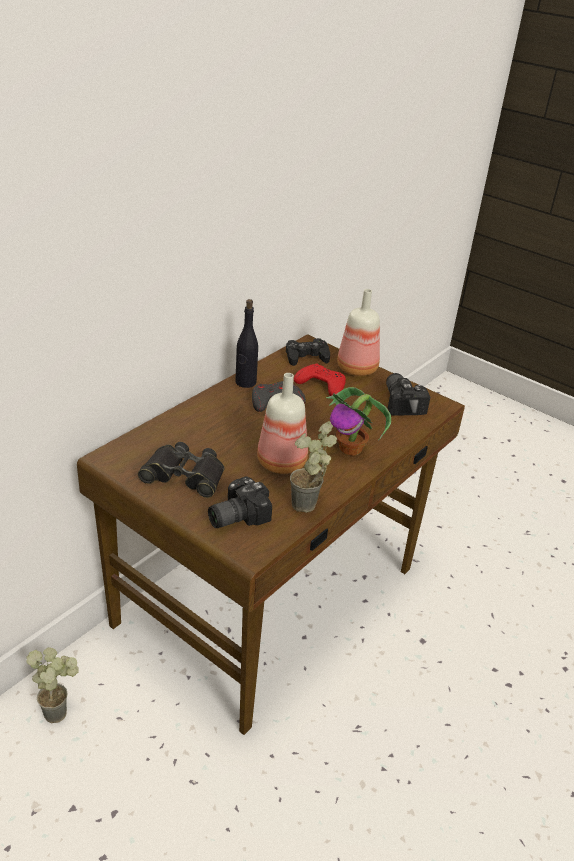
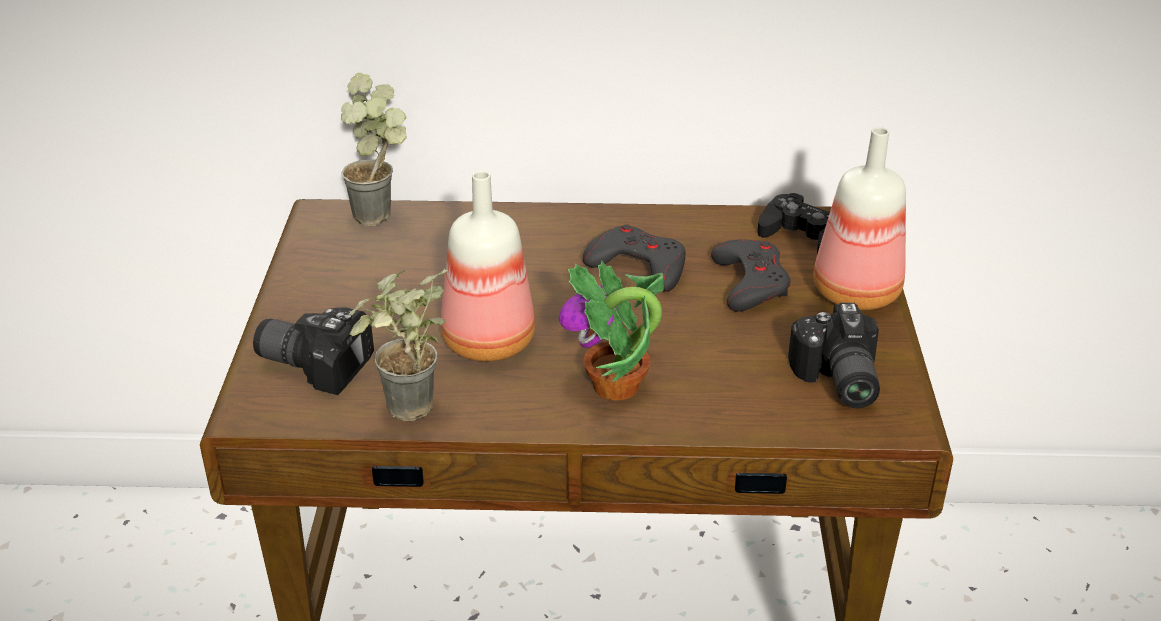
camera: 55 degrees right, 0 degrees up
potted plant [26,647,79,723] -> potted plant moved to [341,73,407,226]
black binoculars [138,442,225,498] -> none
black bottle [235,299,258,388] -> none
red game controller [294,363,346,396] -> grey game controller [711,240,791,312]
camera [386,373,430,416] -> camera turned 135 degrees clockwise [788,303,880,408]

